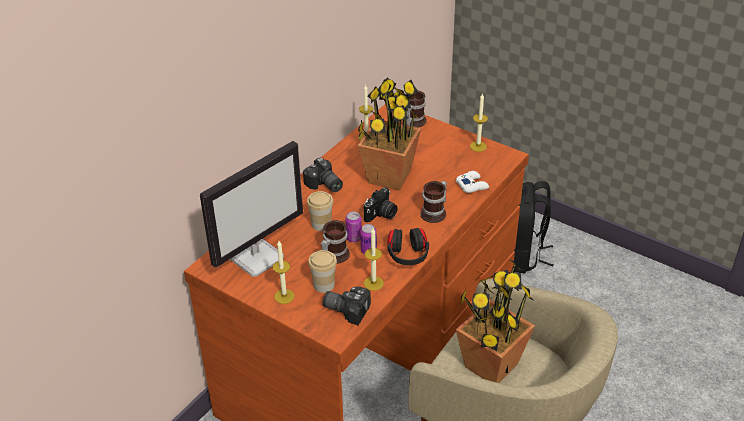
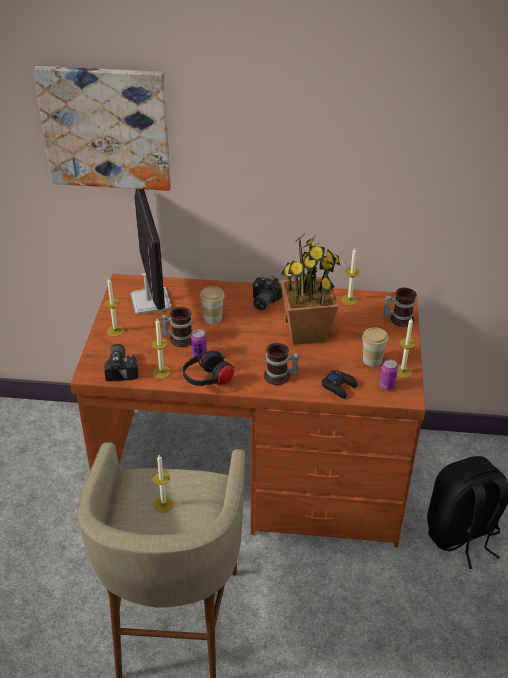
camera: 60 degrees right, 0 degrees up
monitor [200,141,303,277] -> monitor turned 120 degrees counterclockwise [130,189,171,314]
cup [308,250,337,293] -> cup moved to [362,327,389,367]
can [345,211,362,242] -> can moved to [379,359,398,390]
camera [364,187,397,223] -> none
white game controller [456,171,489,193] -> black game controller [322,370,357,398]
potted plant [456,260,535,383] -> candle [153,455,174,513]
none -> picture [34,66,171,191]

